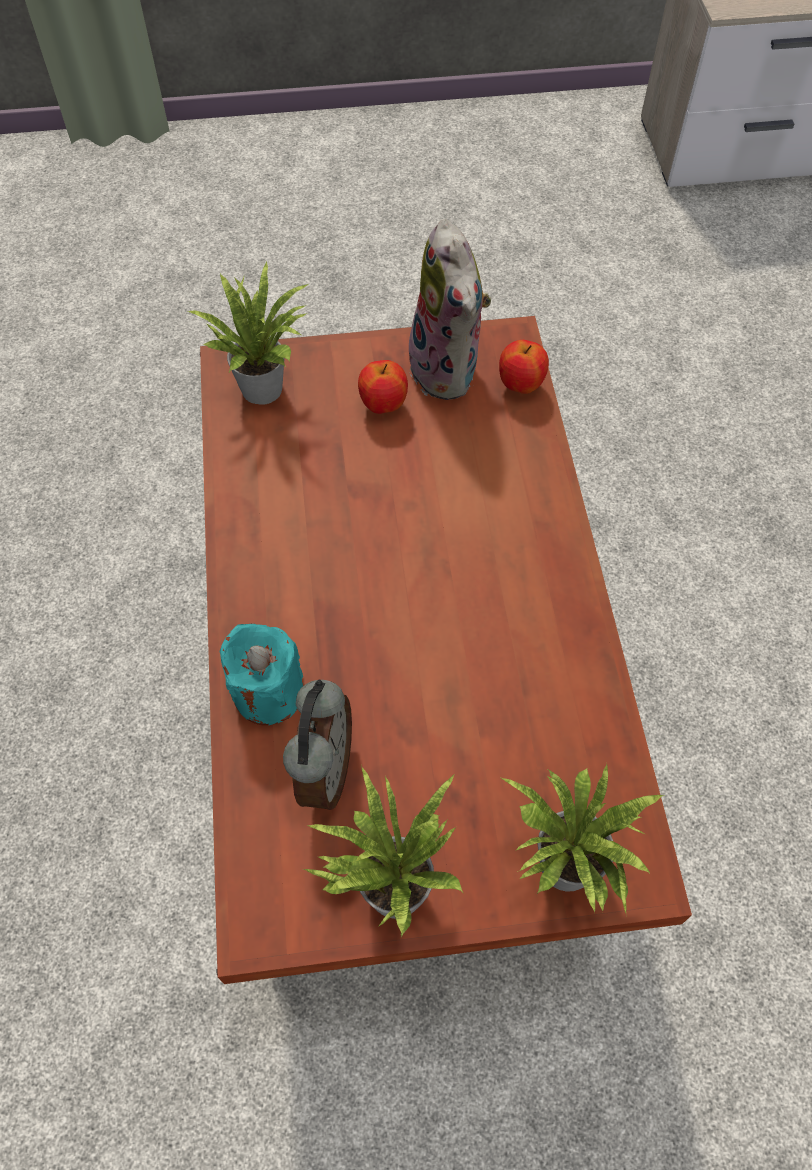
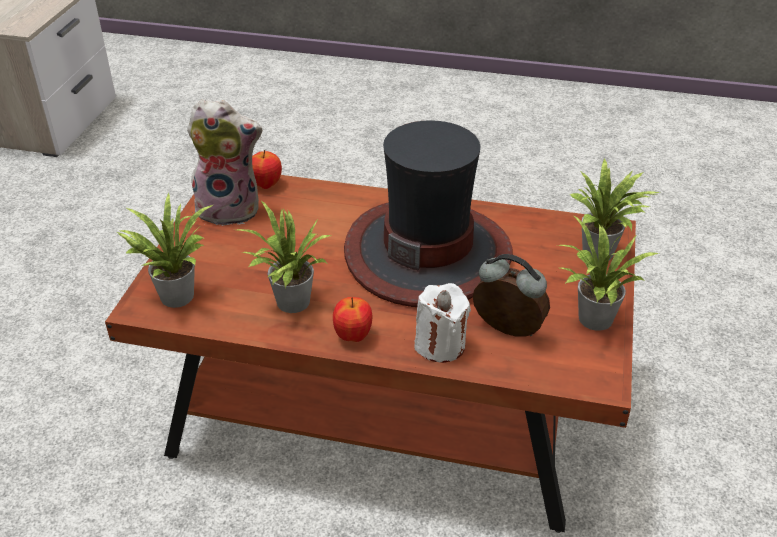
camera: 70 degrees left, 20 degrees down
turquoise candle [219,624,303,725] -> white candle [414,283,471,363]
apple [358,360,408,414] -> apple moved to [333,297,372,342]
none -> potted plant [237,201,331,313]
none -> hat [344,120,513,307]

